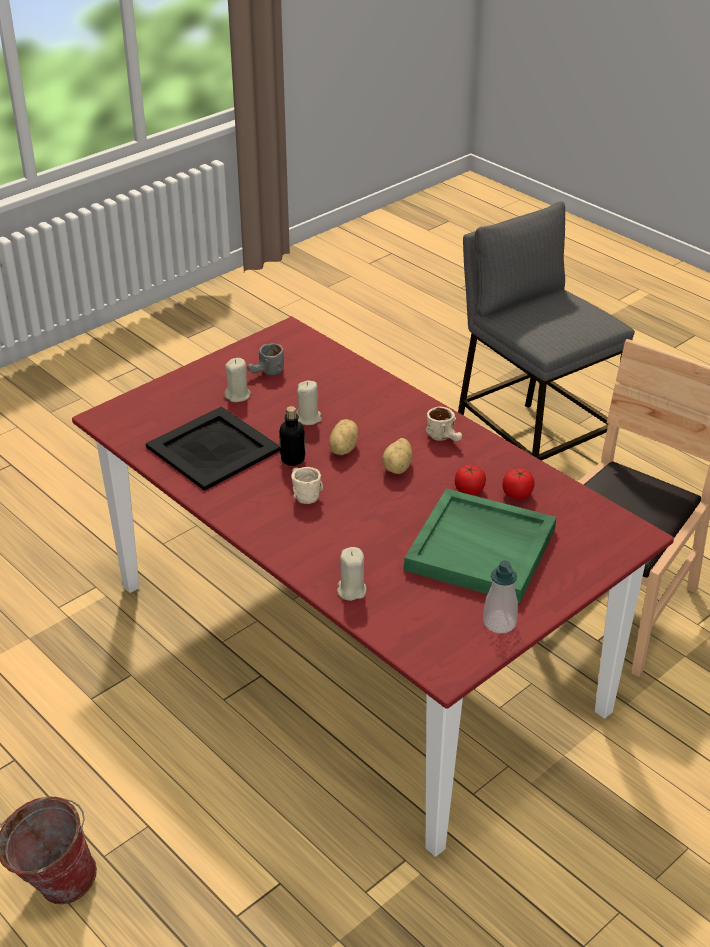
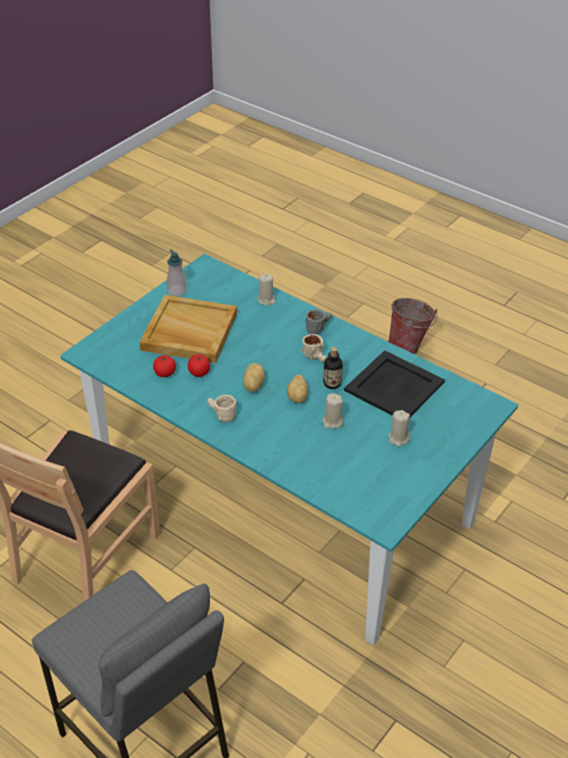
camera: 170 degrees right, 5 degrees up
red dining table [72,316,674,857] -> turquoise dining table [60,254,518,645]
grey mug [247,343,284,376] -> grey mug moved to [305,309,332,334]
green tray [404,488,556,603] -> beige tray [139,295,237,363]

